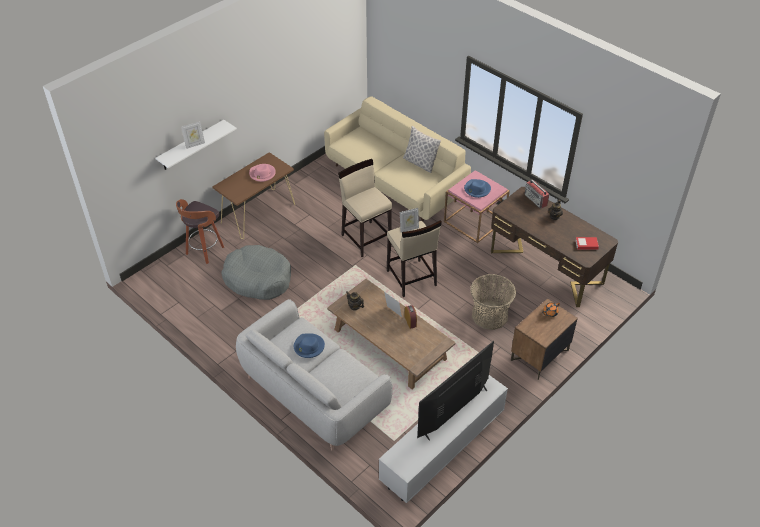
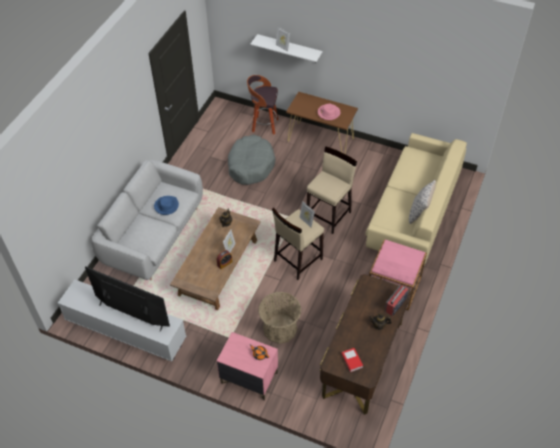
camera: 70 degrees right, 5 degrees up
blue hat [464,179,491,198] -> none
brown nightstand [511,298,578,380] -> pink nightstand [217,332,278,401]

